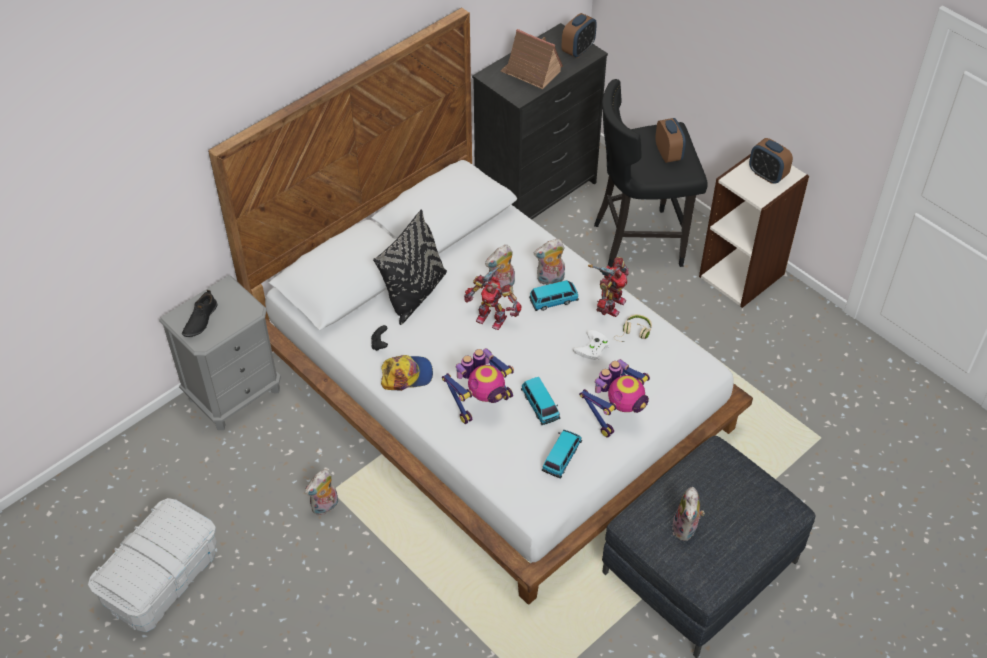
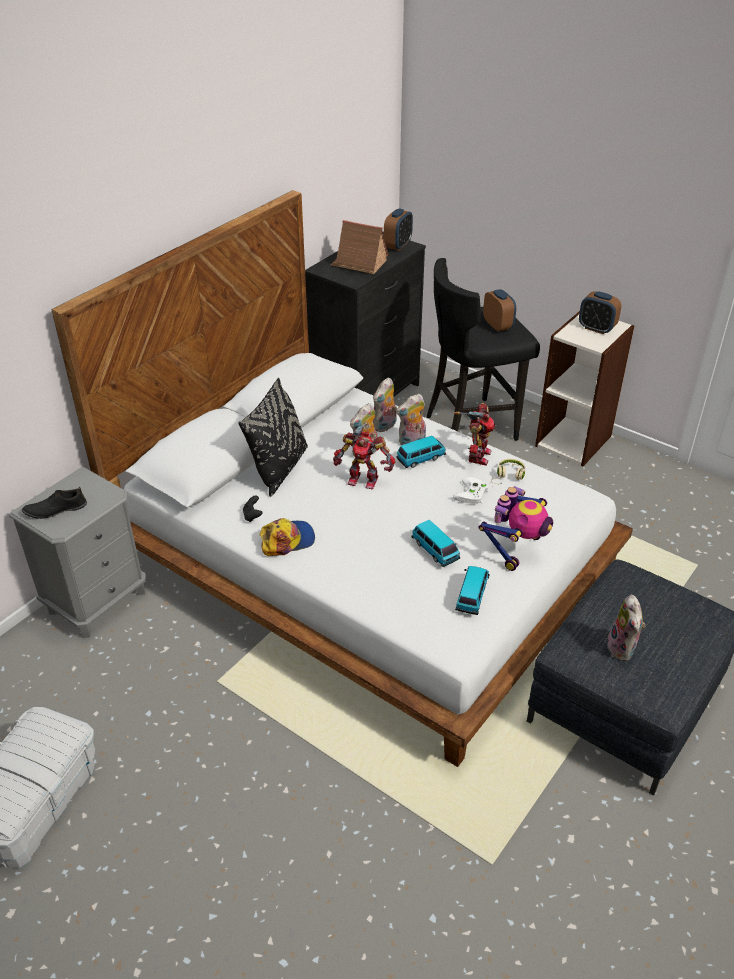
camera: 10 degrees left, 10 degrees down
black shoe [182,290,217,337] -> black shoe turned 60 degrees clockwise [22,487,87,519]
plush toy [305,470,338,515] -> plush toy moved to [373,377,397,432]
toy robot [442,348,514,424] -> none

